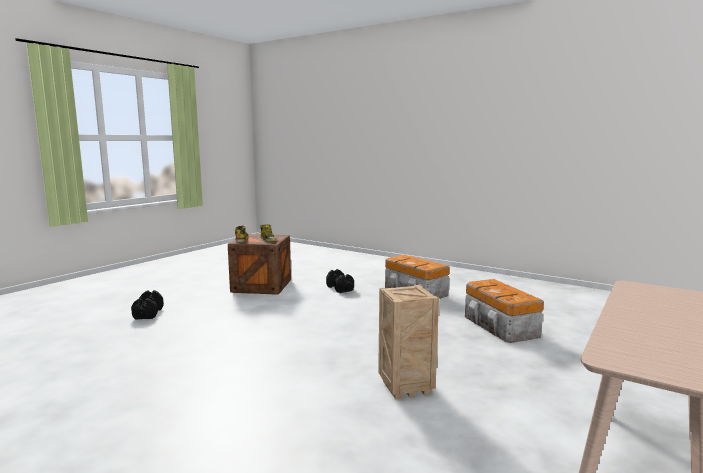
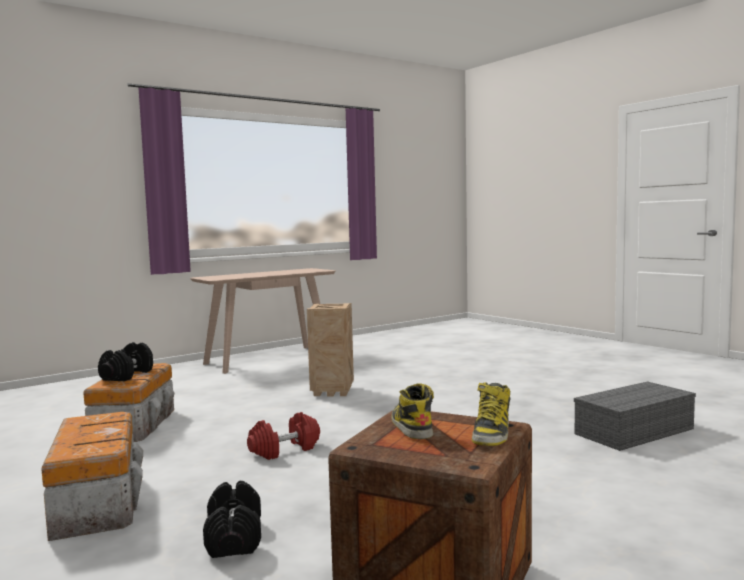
camera: 160 degrees left, 5 degrees down
black dumbbell [131,290,164,319] -> black dumbbell moved to [98,342,153,381]
none -> red dumbbell [247,412,320,460]
none -> grey storage box [574,381,696,451]

